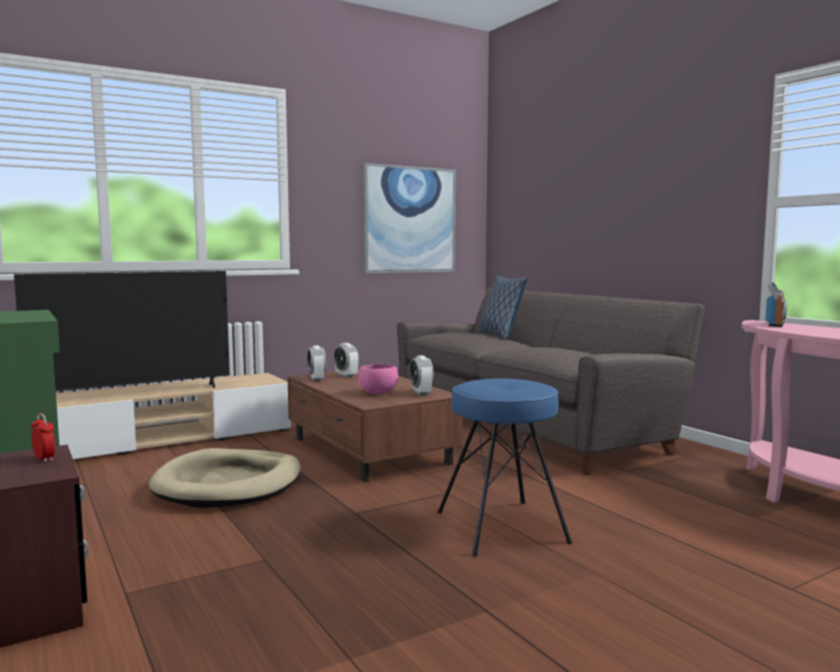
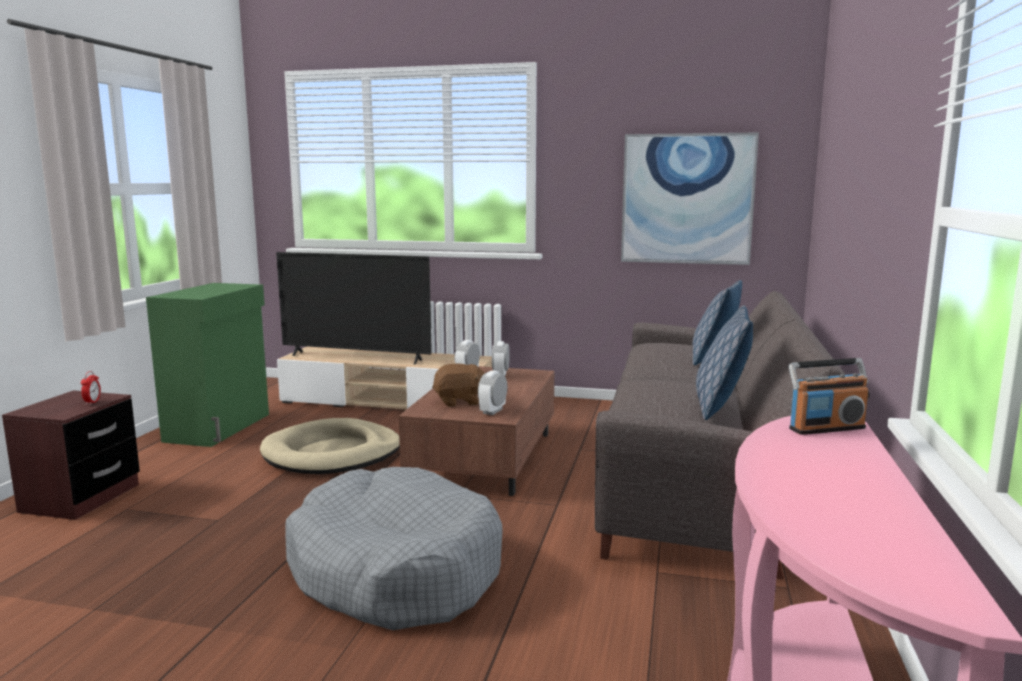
camera: 45 degrees right, 5 degrees up
pink bowl [358,364,398,394] -> brown plush toy [432,363,485,407]
blue stool [437,379,572,557] -> grey dog bed [285,467,503,630]
none -> pillow [696,305,753,420]

